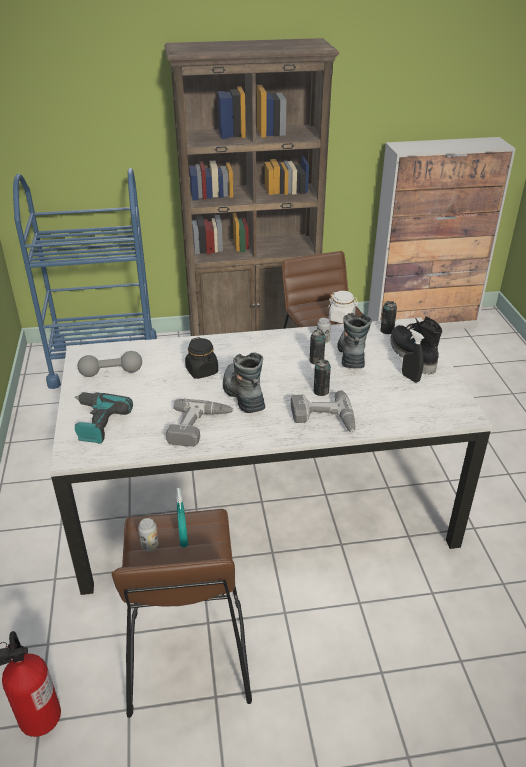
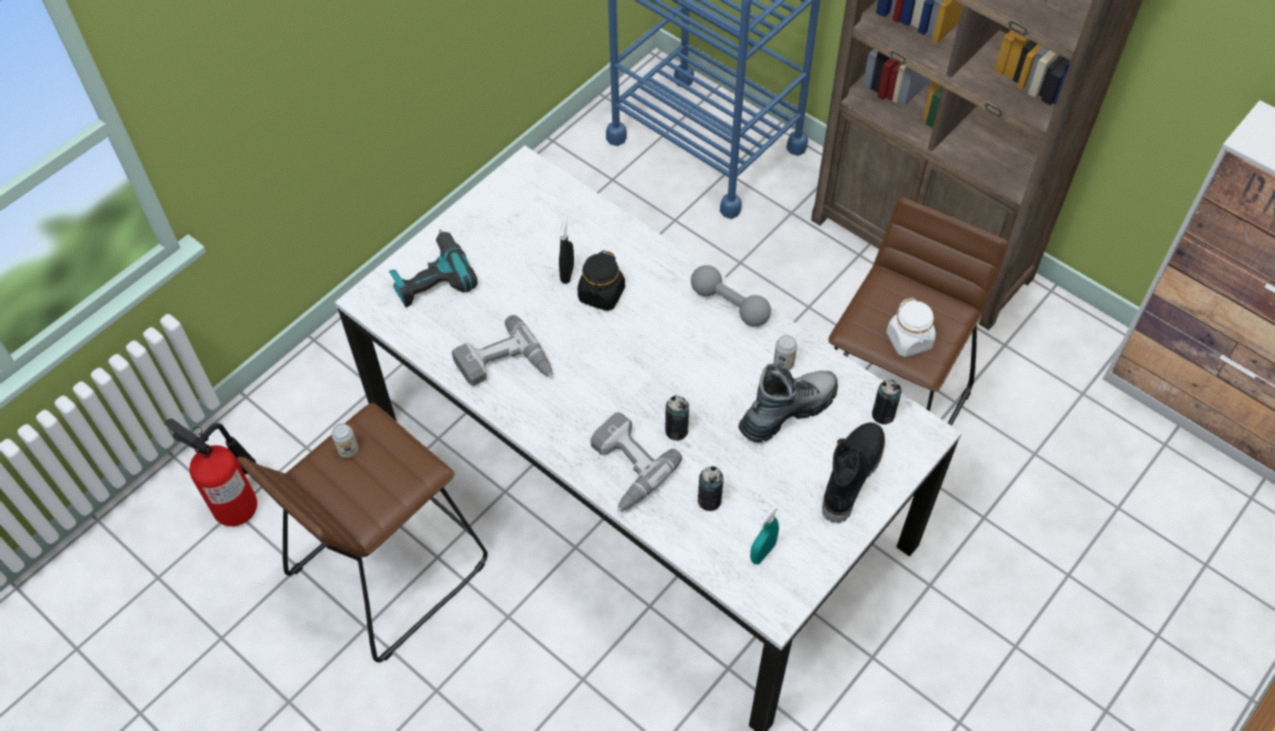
camera: 50 degrees right, 20 degrees up
grey dumbbell [77,351,142,377] -> grey dumbbell moved to [691,265,771,327]
turquoise spray bottle [176,488,188,547] -> turquoise spray bottle moved to [750,505,779,564]
boot [223,352,265,413] -> none
can [310,330,326,365] -> can moved to [698,466,724,511]
black spray bottle [402,329,424,383] -> black spray bottle moved to [559,216,574,284]

